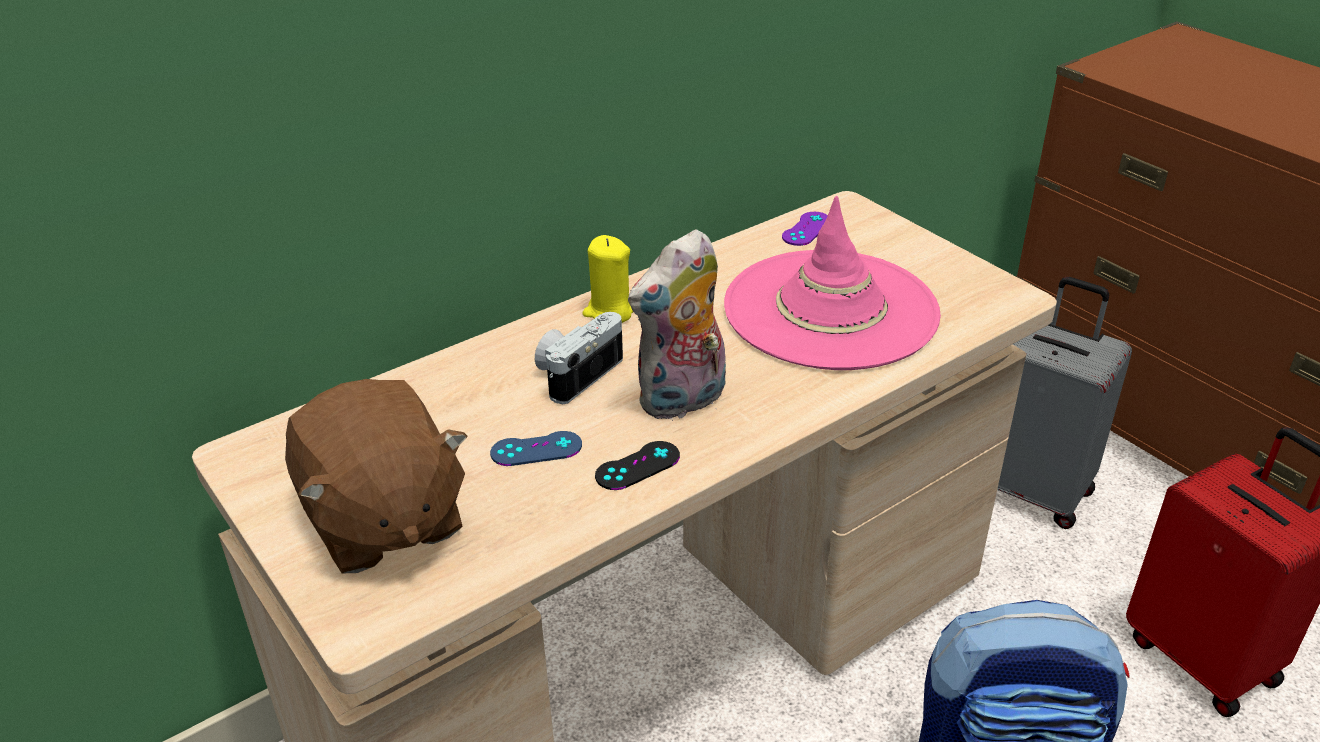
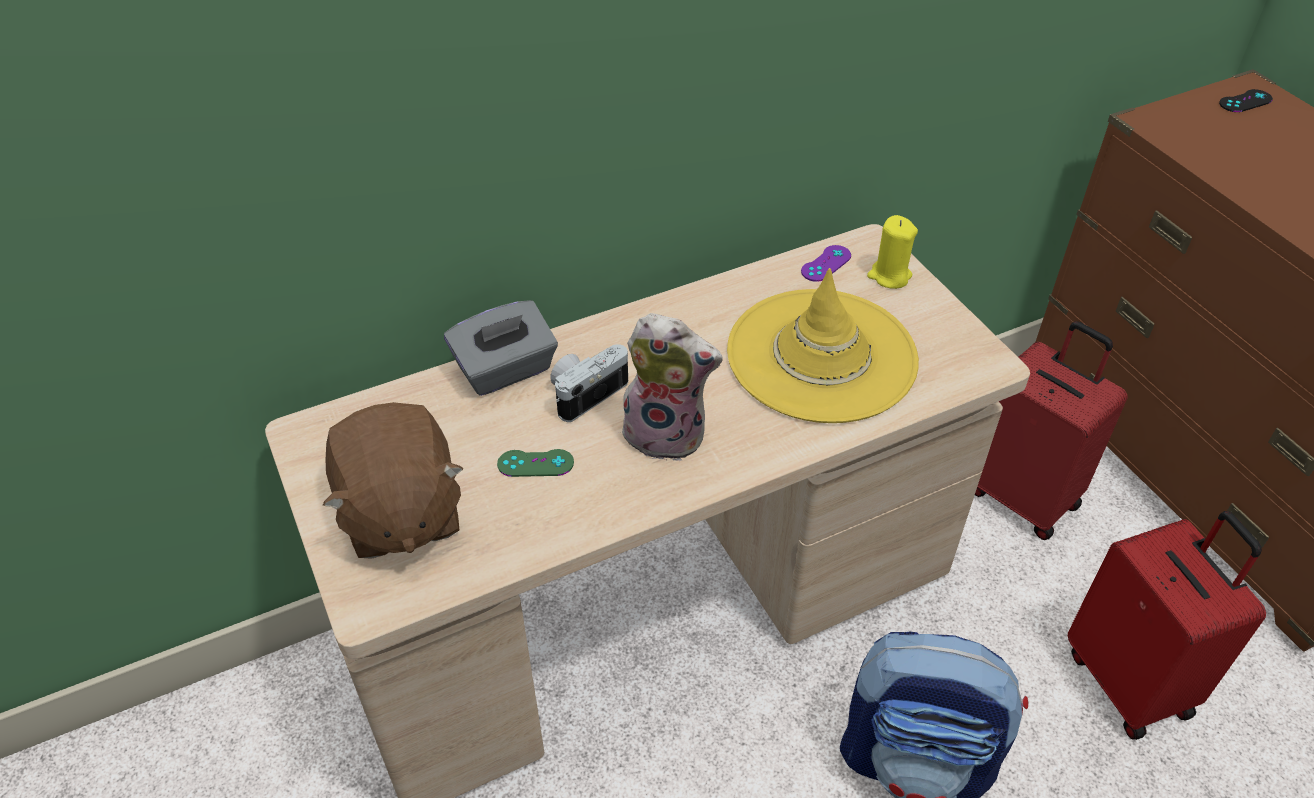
camera: 10 degrees right, 10 degrees up
blue game controller [490,431,582,466] -> green game controller [497,449,574,477]
yellow candle [583,235,633,323] -> yellow candle moved to [867,215,918,289]
black game controller [595,441,680,490] -> black game controller moved to [1219,89,1273,112]
plush toy [628,229,726,421] -> plush toy turned 135 degrees counterclockwise [619,313,723,461]
pink hat [724,196,941,370] -> yellow hat [727,268,919,423]
grey suitcase [997,277,1132,529] -> red suitcase [975,321,1127,540]
none -> grey tissue box [444,300,558,396]

